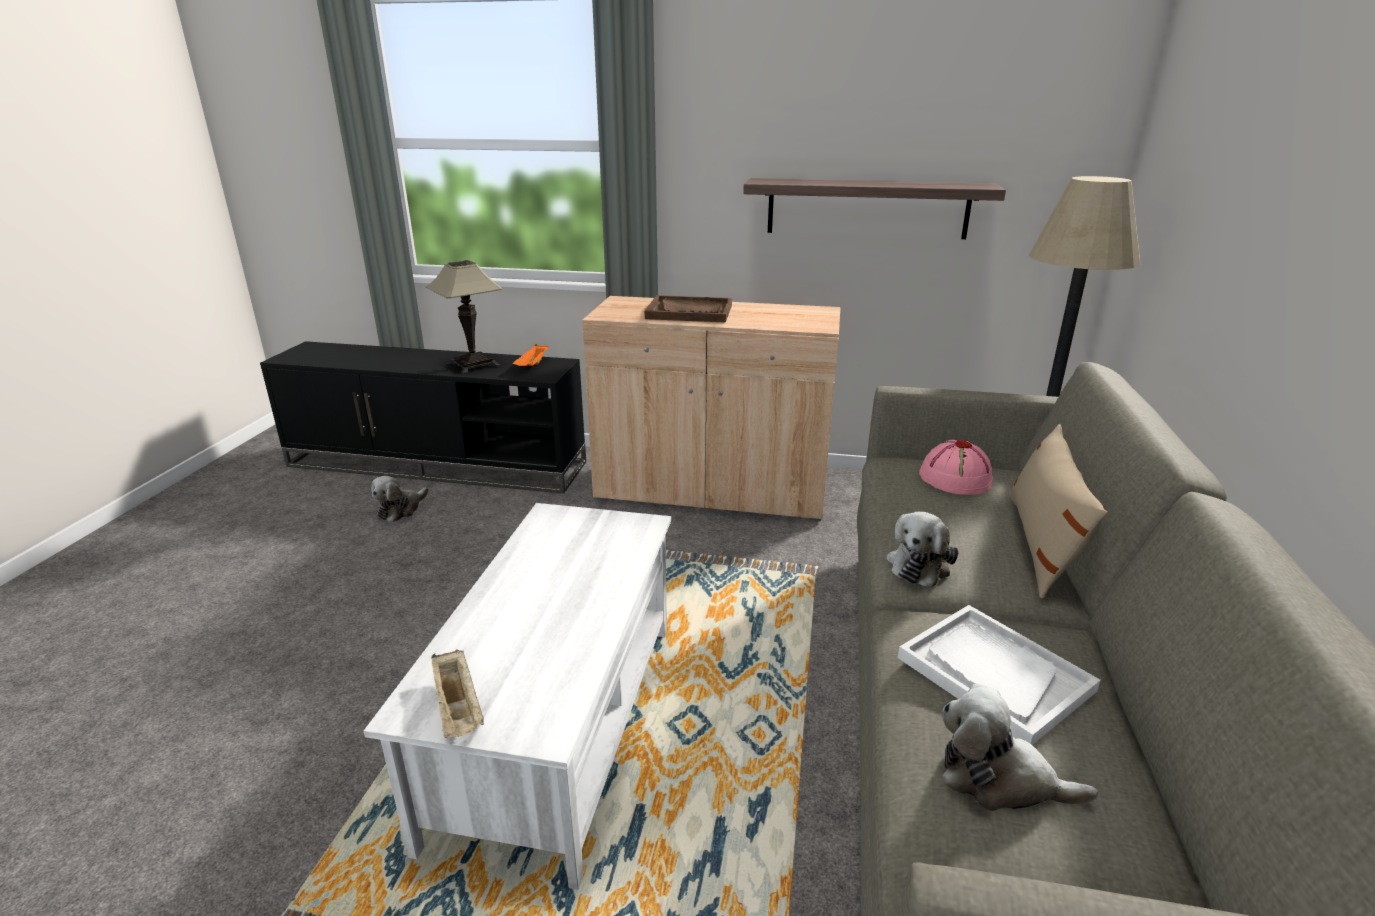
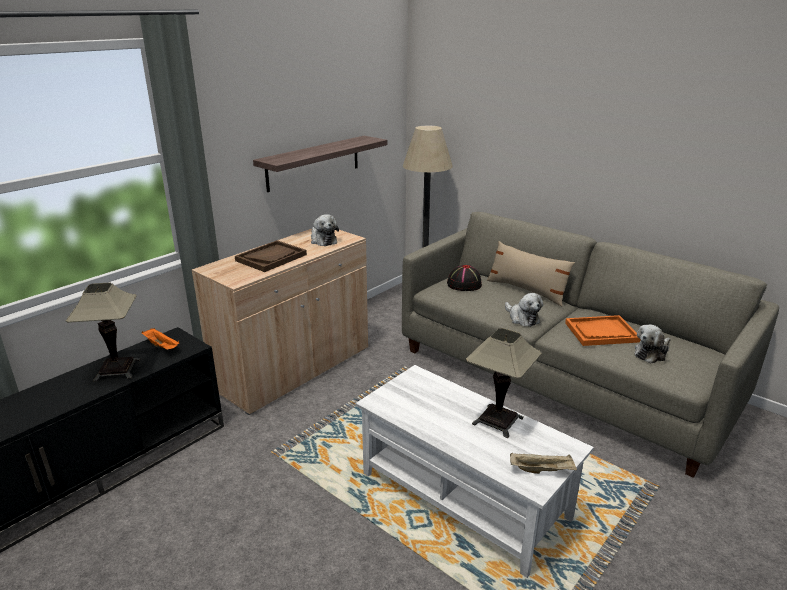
camera: 60 degrees left, 0 degrees up
plush toy [371,476,429,522] -> plush toy moved to [311,214,339,246]
white tray [898,605,1101,745] -> orange tray [565,315,640,346]
pink hat [919,440,992,495] -> black hat [447,265,482,291]
none -> table lamp [466,328,542,438]

